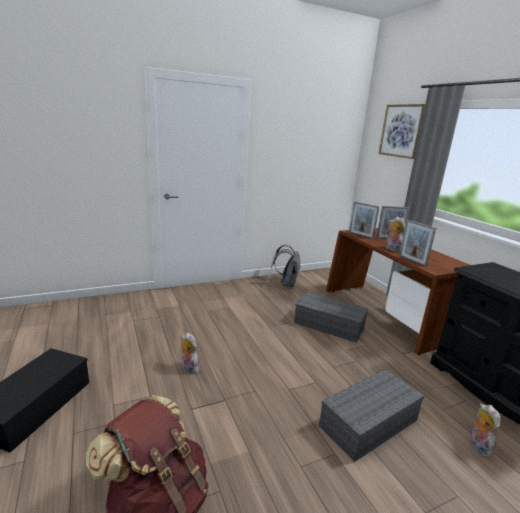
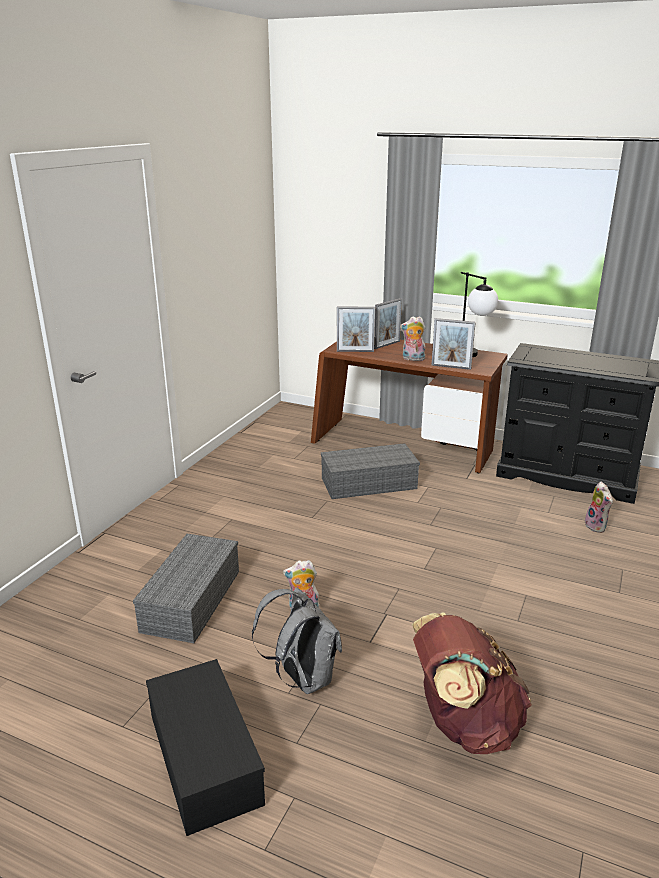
camera: 40 degrees left, 5 degrees up
grey backpack [271,245,301,288] -> grey backpack moved to [252,588,342,694]
grey storage box [319,369,425,462] -> grey storage box moved to [133,534,239,643]
picture [378,104,425,159] -> none
plush toy [470,404,501,458] -> plush toy turned 150 degrees counterclockwise [585,482,613,533]
none -> table lamp [461,272,498,357]

